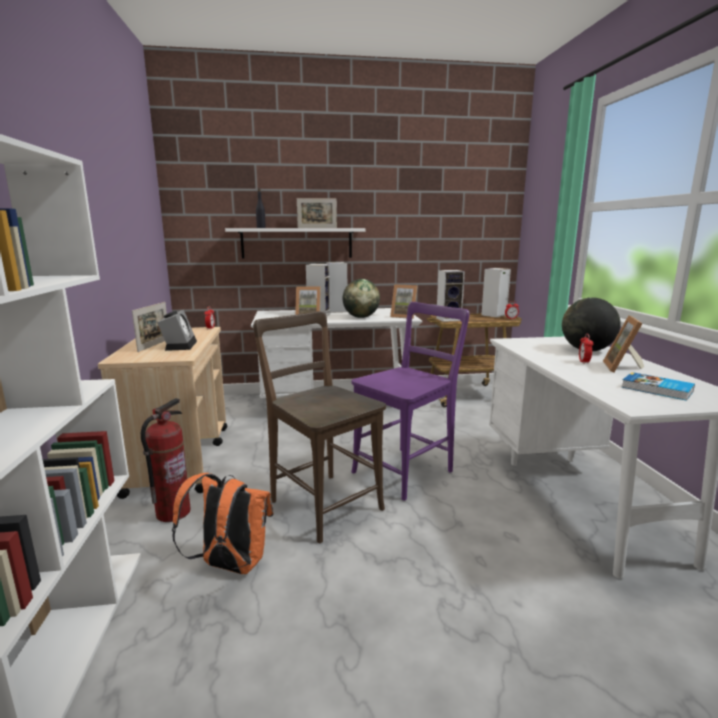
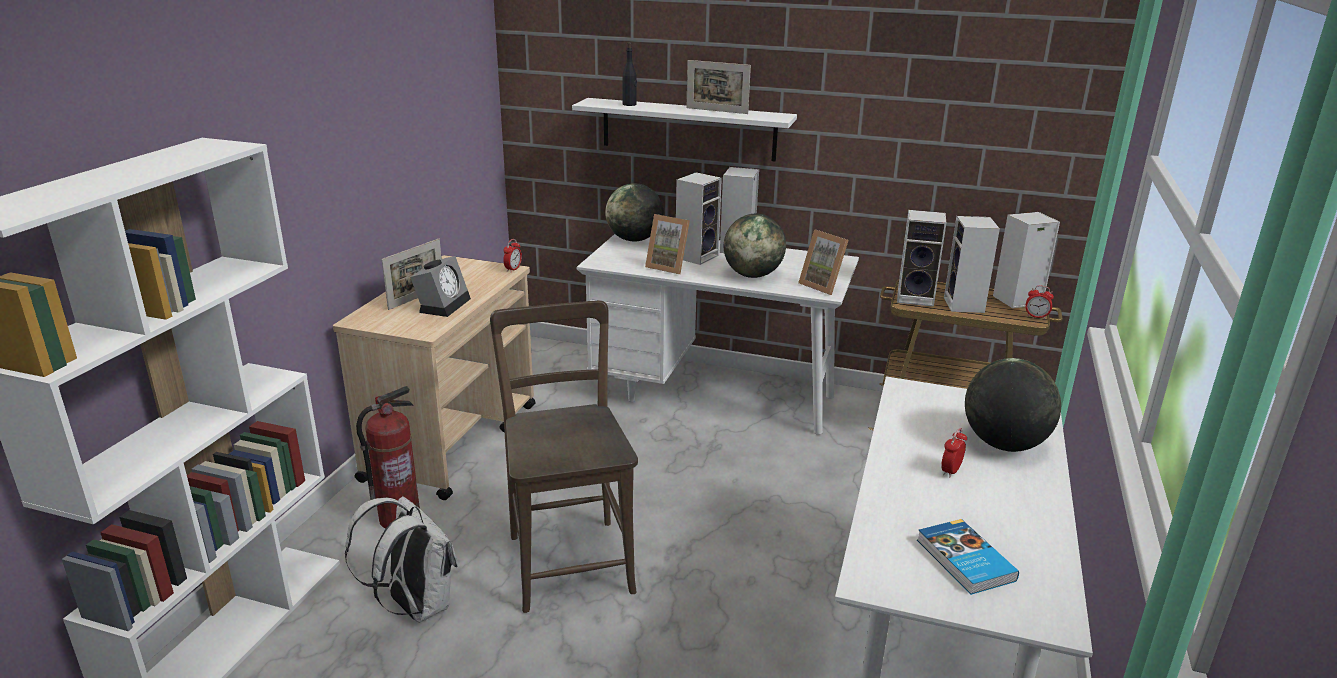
camera: 25 degrees right, 10 degrees up
orange backpack [172,473,274,574] -> white backpack [345,496,457,623]
purple chair [351,302,470,501] -> none
picture frame [603,315,644,372] -> none
none -> globe [605,183,663,241]
none -> speaker [944,216,1000,313]

